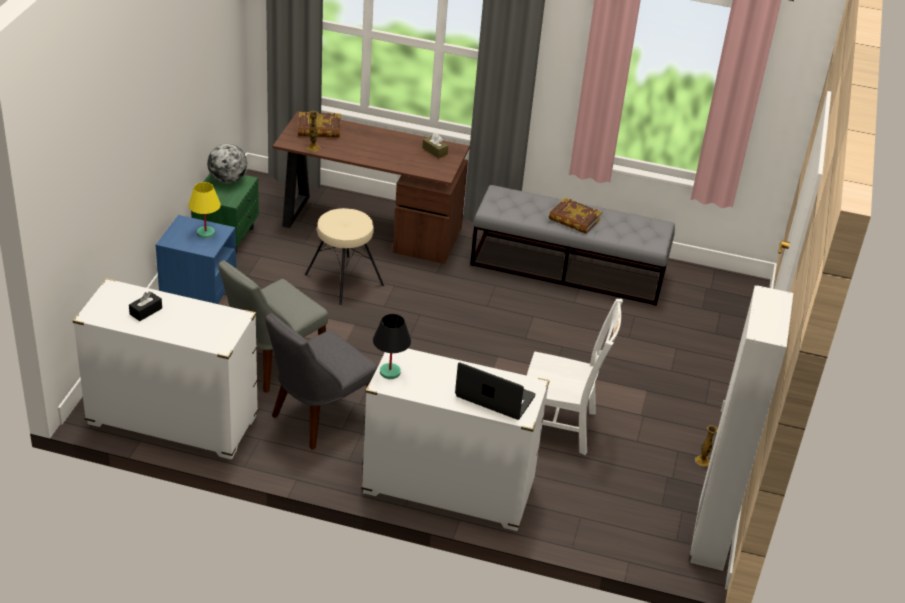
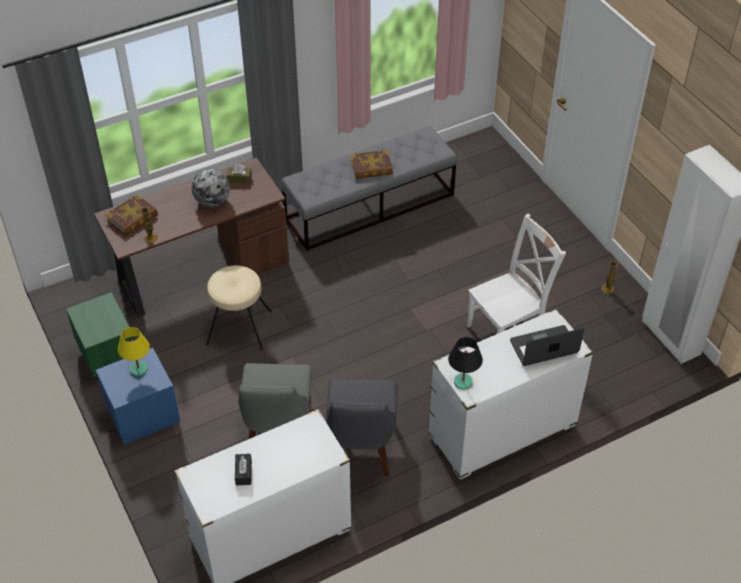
camera: 40 degrees left, 10 degrees up
globe [207,144,247,183] -> globe moved to [192,169,230,207]

